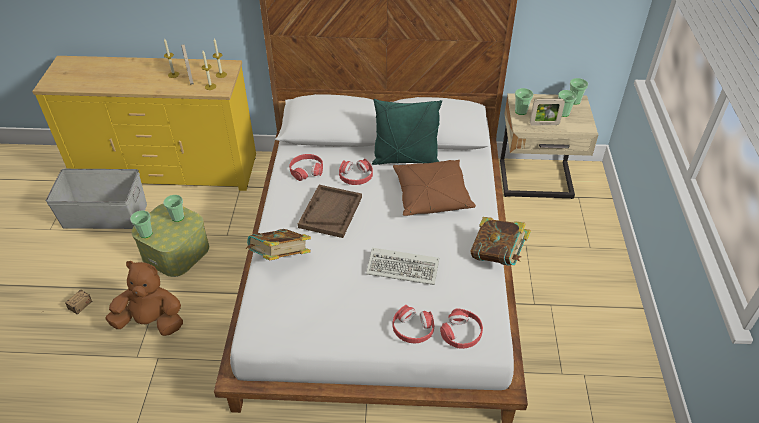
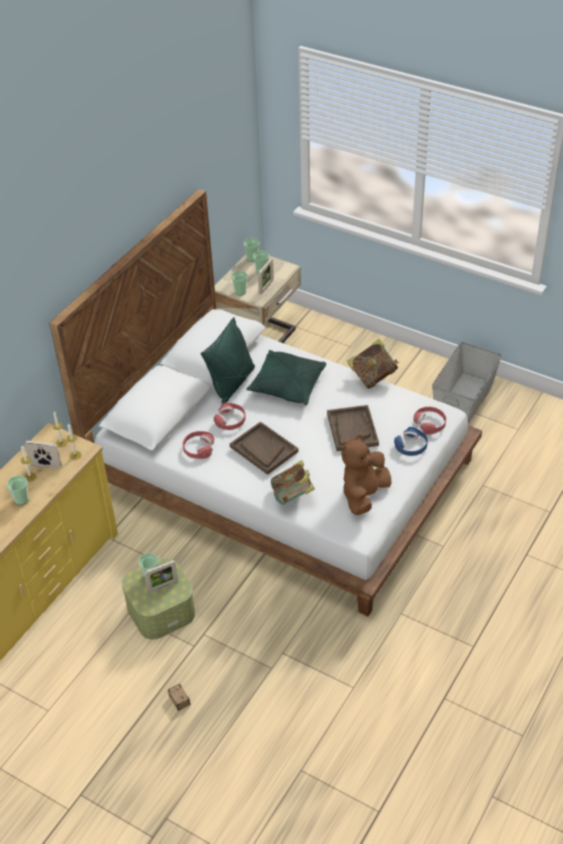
camera: 60 degrees left, 0 degrees up
grey storage box [46,169,147,229] -> grey storage box moved to [432,342,502,424]
brown plush toy [105,261,183,336] -> brown plush toy moved to [341,434,391,515]
cup [130,211,152,238] -> cup moved to [7,476,29,505]
keyboard [366,248,439,285] -> brown tray [327,405,379,451]
red headphones [392,305,434,343] -> blue headphones [394,427,428,456]
brown pillow [393,160,476,216] -> green pillow [246,350,326,406]
none -> picture frame [144,560,178,593]

